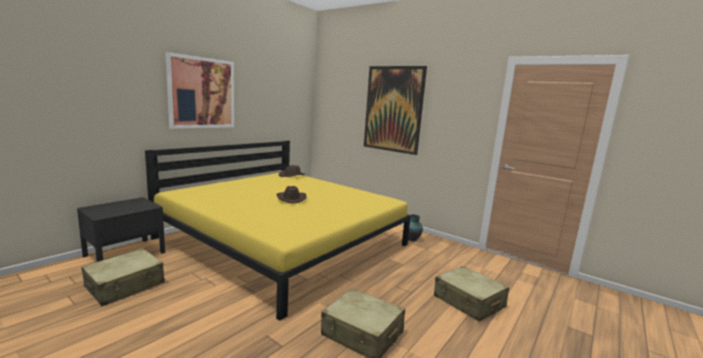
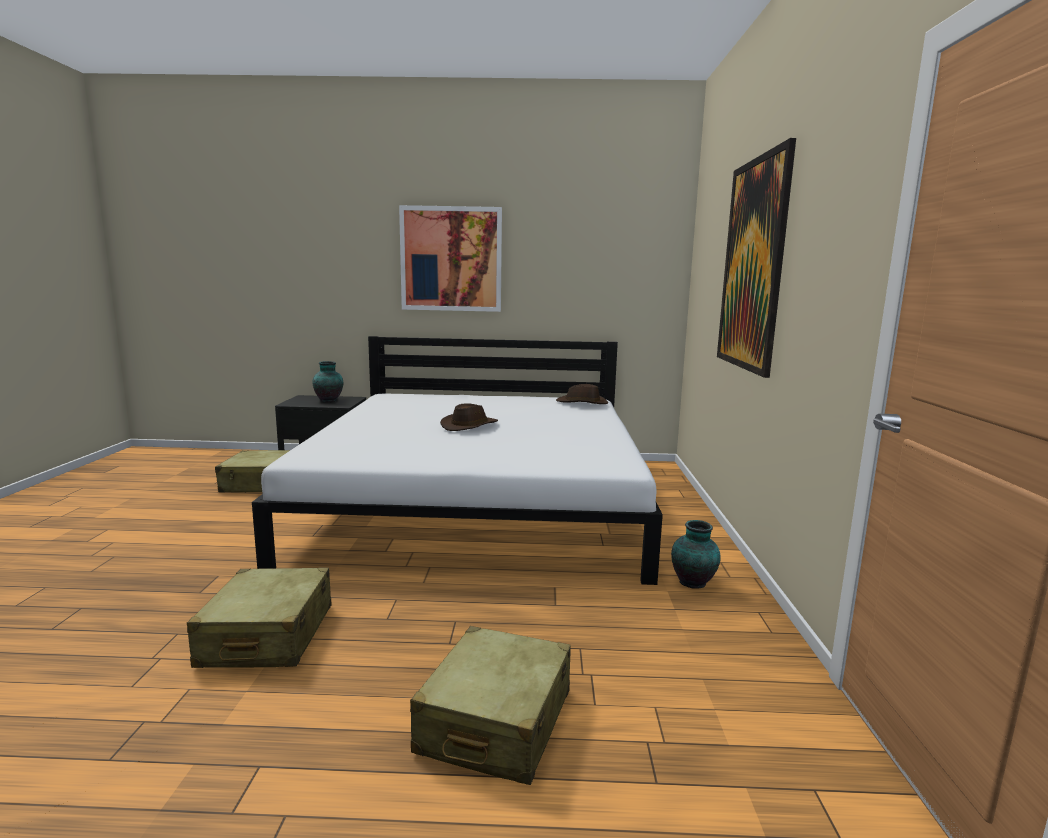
camera: 55 degrees right, 0 degrees up
yellow bed [145,141,411,321] -> white bed [252,336,663,585]
none -> vase [313,361,344,402]

